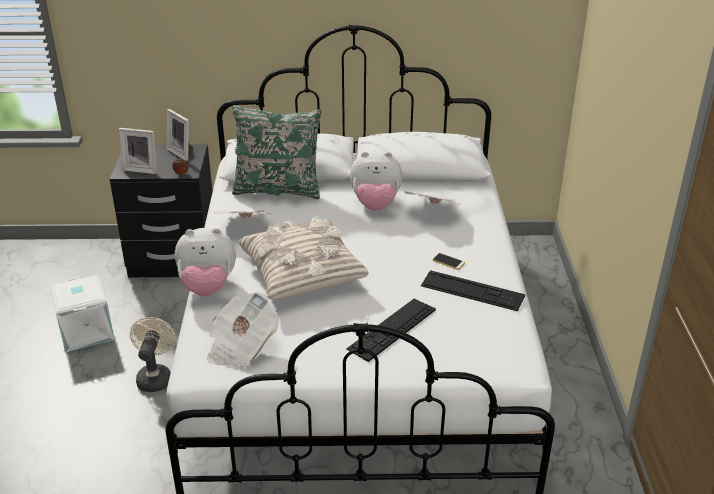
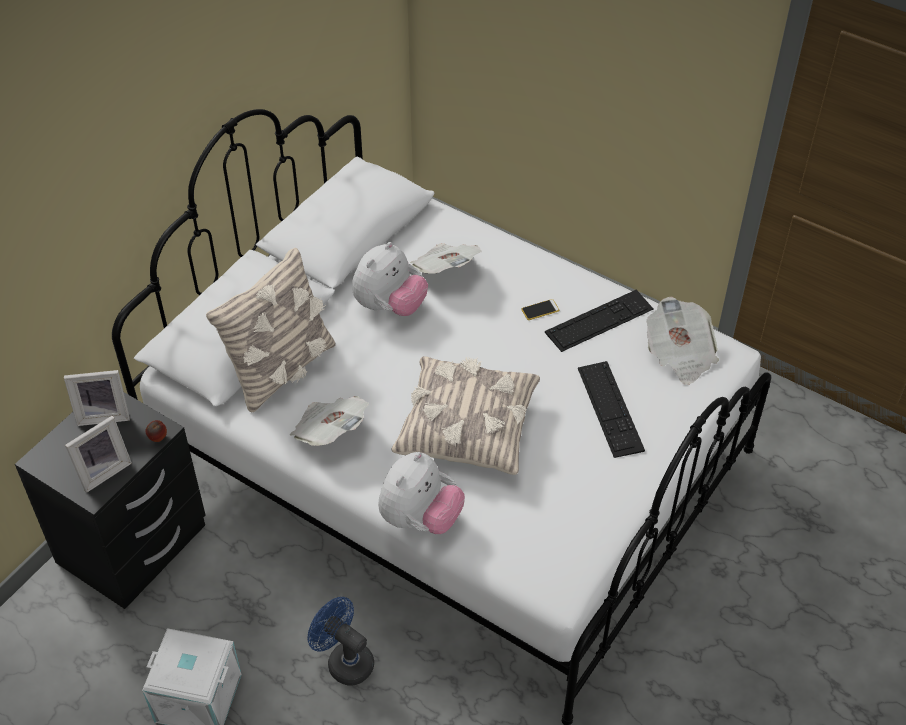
camera: 55 degrees left, 15 degrees up
beige fan [130,317,176,392] -> blue fan [308,597,374,686]
newspaper [207,292,279,367] -> newspaper moved to [646,297,719,385]
green pillow [232,105,322,199] -> beige pillow [206,248,336,412]

